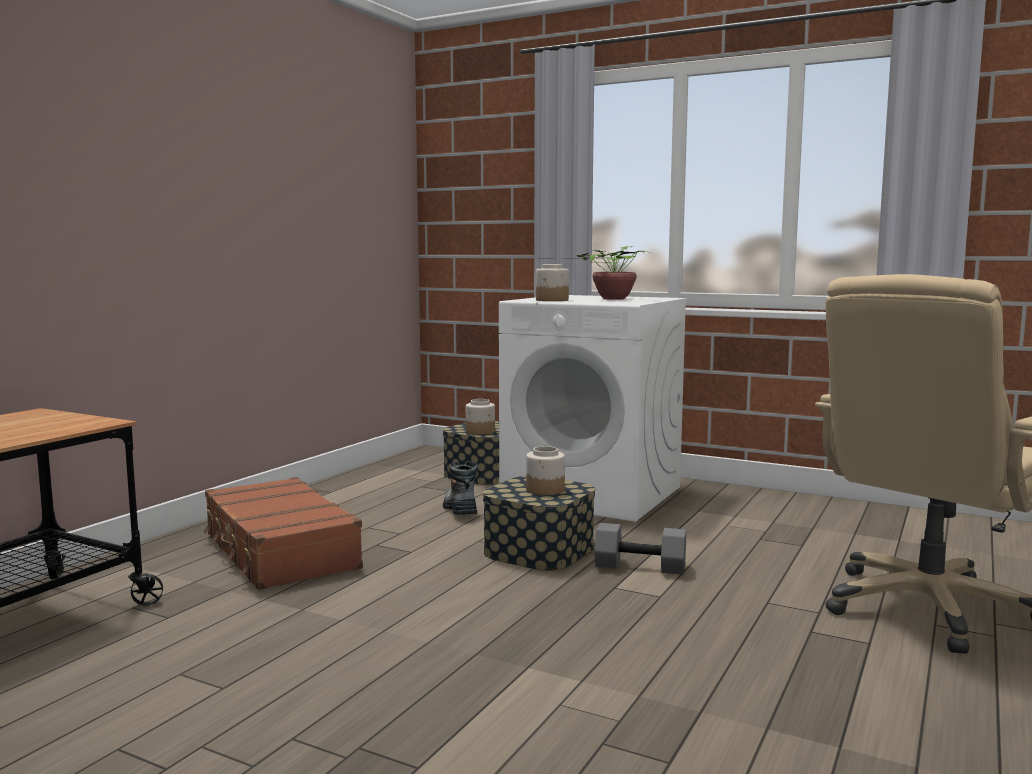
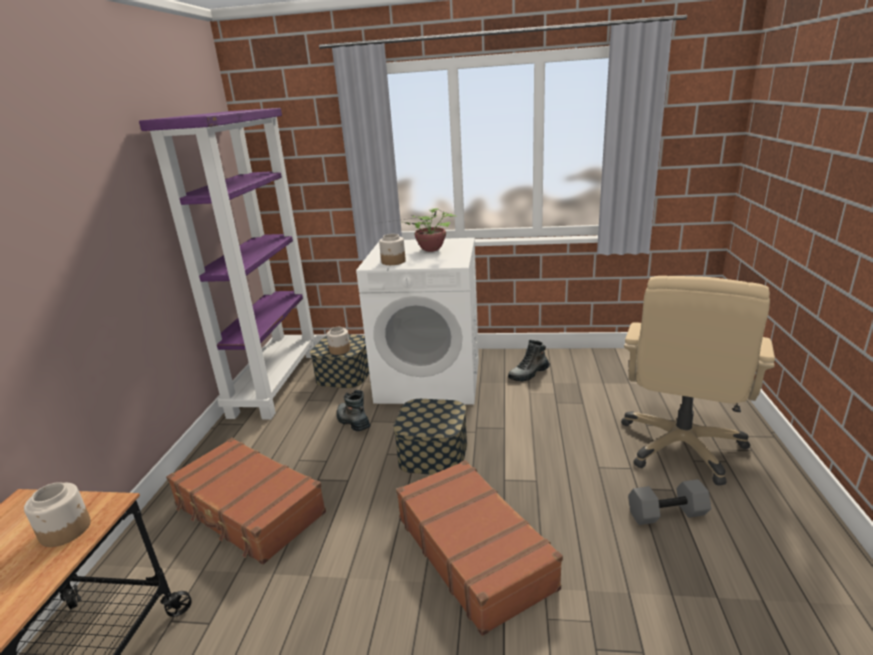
camera: 20 degrees left, 15 degrees up
jar [526,446,565,495] -> jar moved to [24,482,91,547]
grey dumbbell [594,523,686,575] -> grey dumbbell moved to [628,479,711,525]
none -> purple bookcase [139,108,317,420]
none -> brown suitcase [396,460,563,636]
none -> boot [508,340,550,381]

